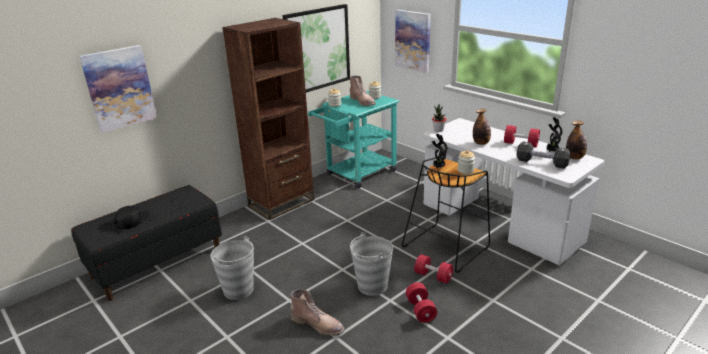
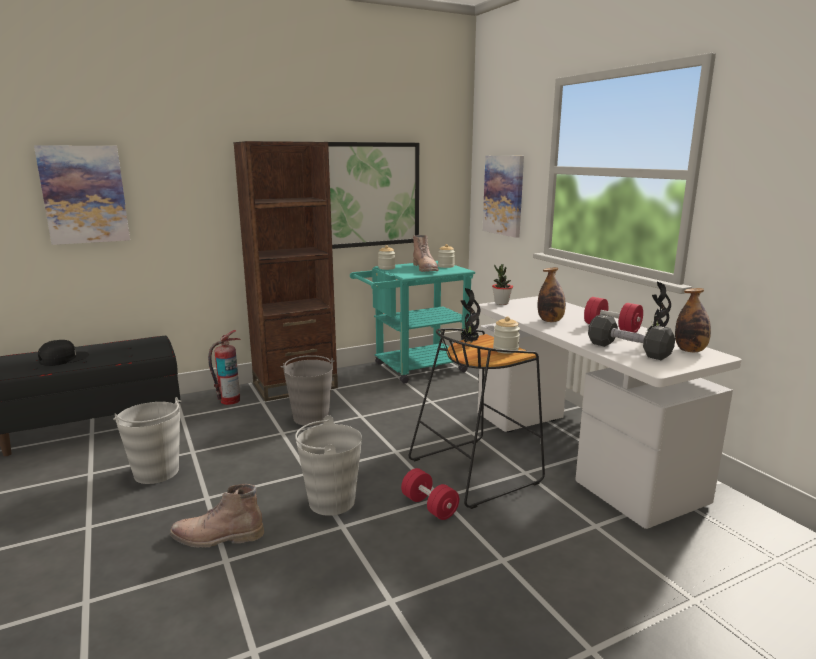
camera: 15 degrees right, 10 degrees down
brown boot [290,289,345,336] -> brown boot turned 135 degrees clockwise [170,484,264,548]
red dumbbell [406,282,437,323] -> none
none -> fire extinguisher [208,330,241,405]
none -> grey bucket [281,355,335,426]

